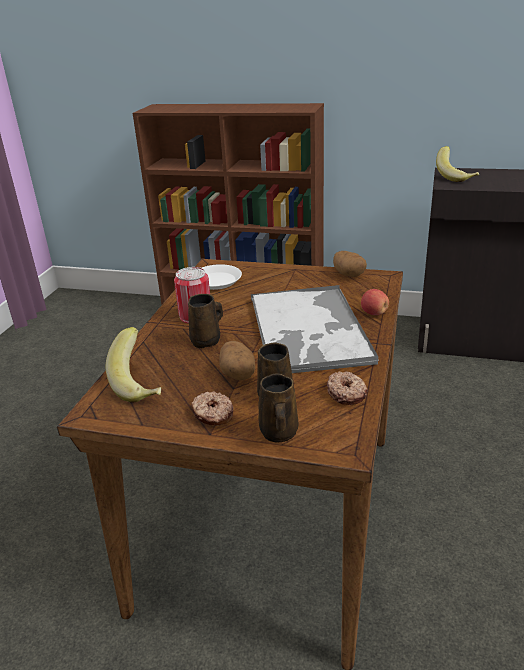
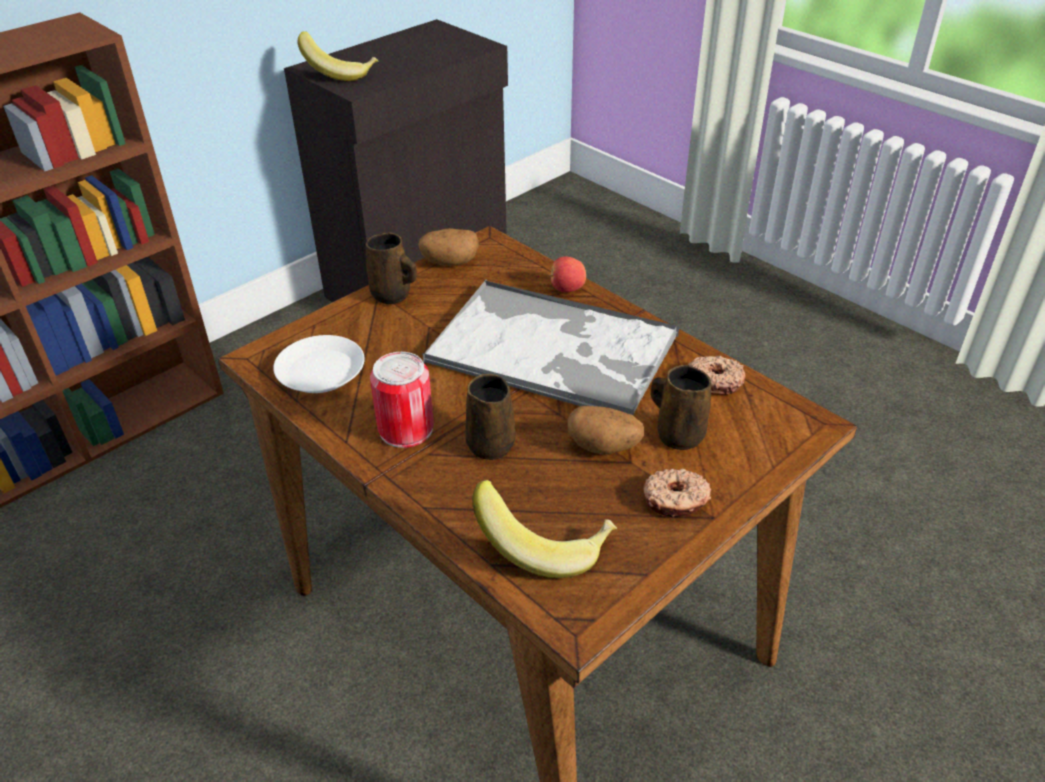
camera: 60 degrees left, 10 degrees up
brown mug [259,373,298,442] -> brown mug moved to [365,233,417,304]

